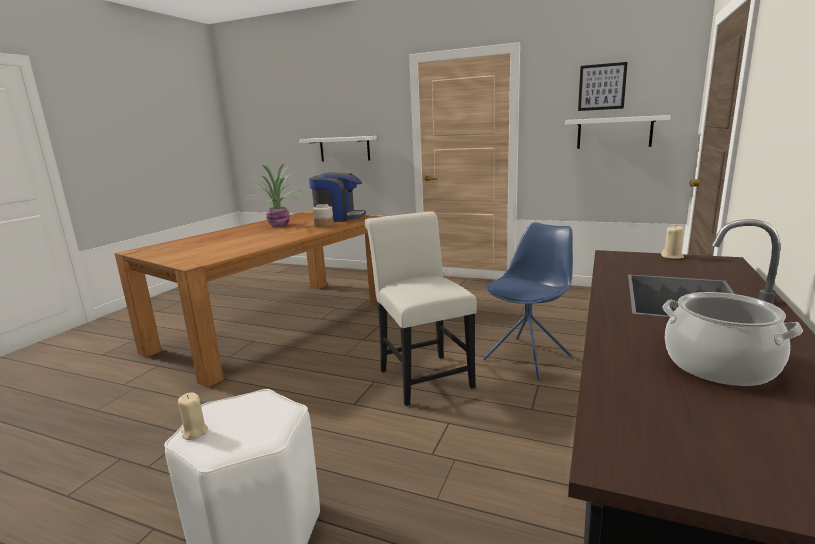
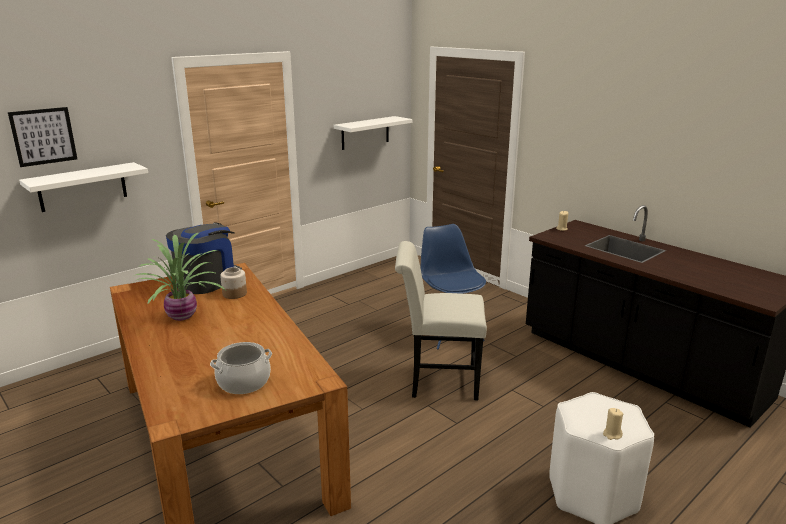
camera: 65 degrees left, 5 degrees up
picture [578,62,628,111] -> picture moved to [8,107,77,167]
cooking pot [662,292,803,386] -> cooking pot moved to [210,342,272,394]

